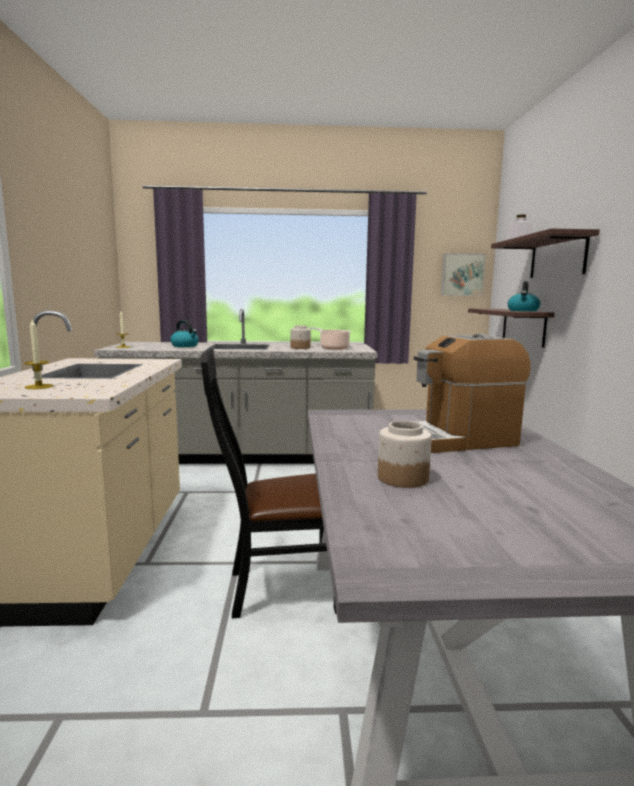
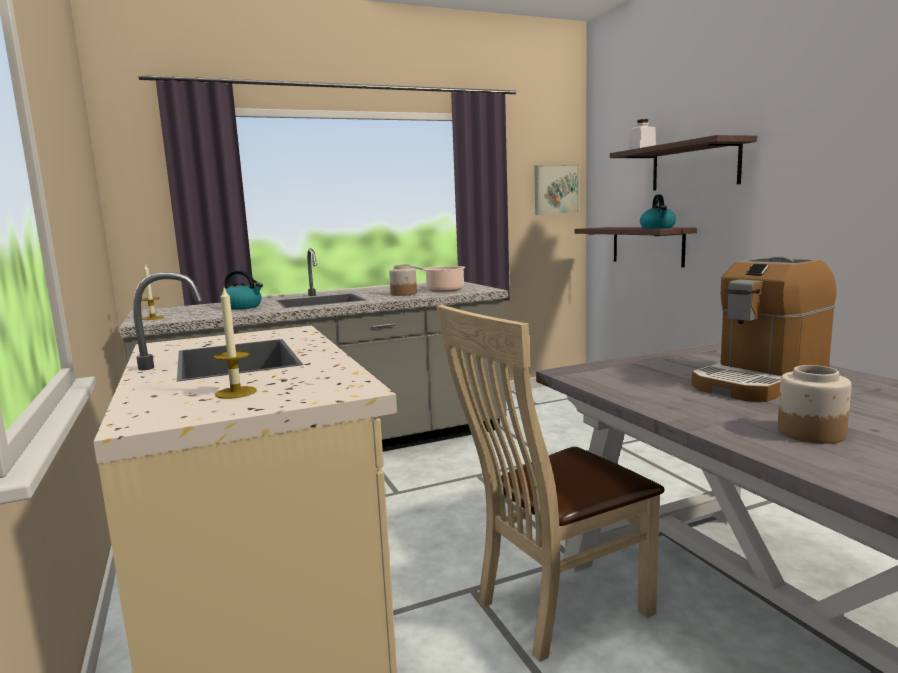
camera: 20 degrees left, 0 degrees up
black chair [200,348,337,619] -> beige chair [436,305,665,662]

